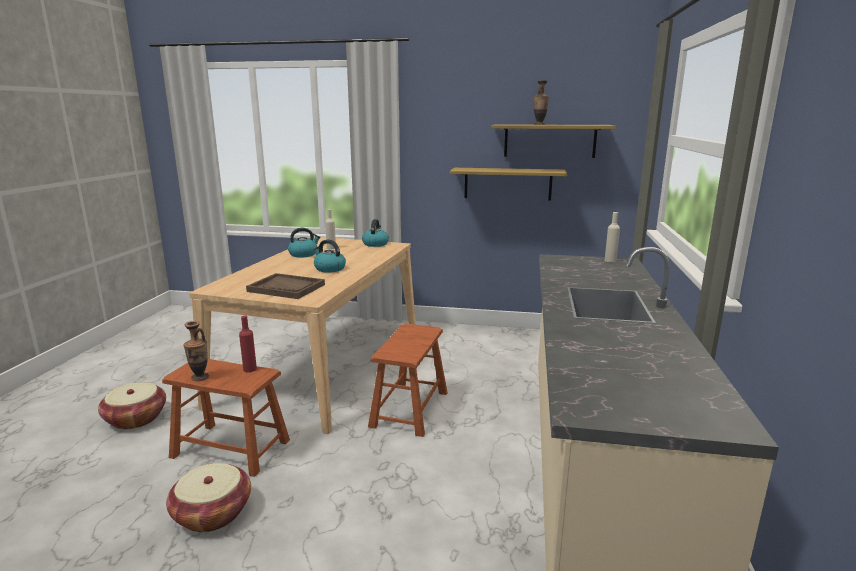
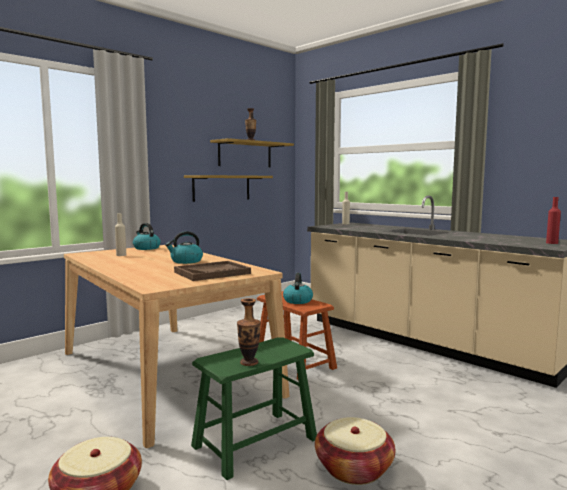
camera: 55 degrees left, 10 degrees down
brown stool [162,359,290,477] -> green stool [191,338,317,480]
red bottle [239,316,257,372] -> red bottle moved to [546,197,561,244]
kettle [288,228,321,258] -> kettle moved to [283,273,313,304]

